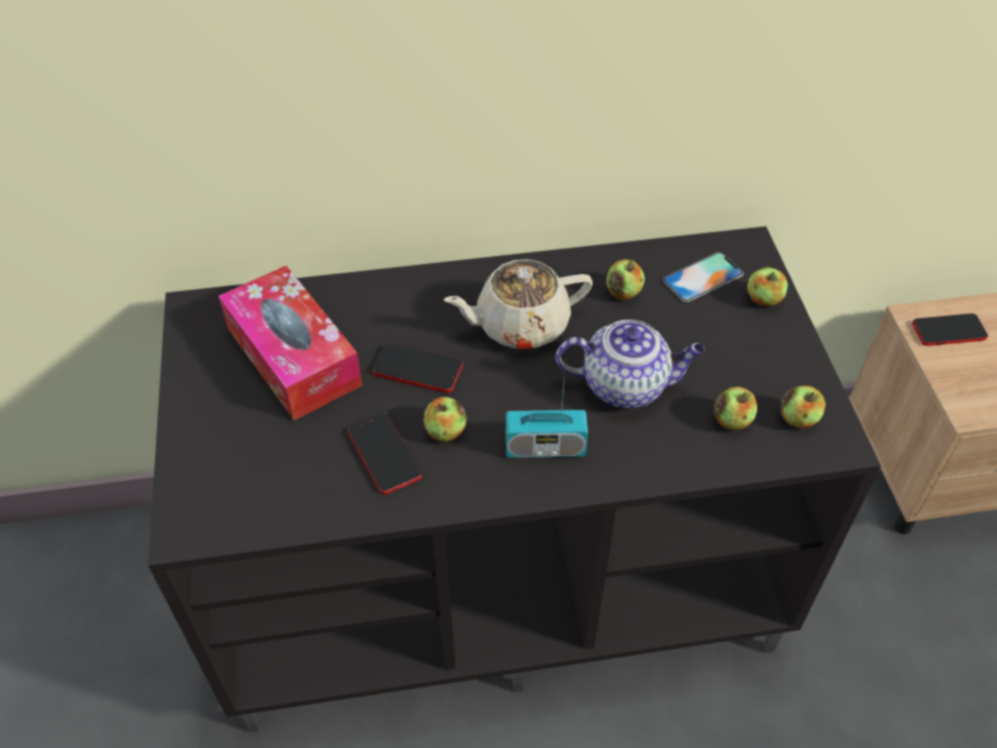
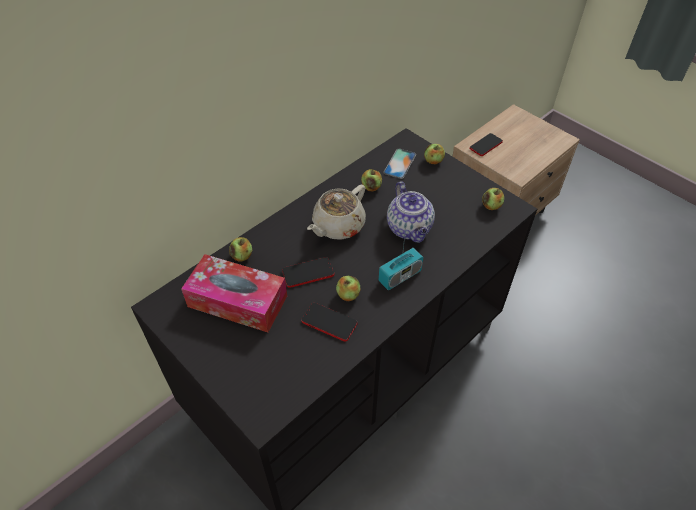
camera: 35 degrees left, 0 degrees up
teapot [556,320,705,408] -> teapot turned 105 degrees clockwise [387,181,435,243]
apple [714,387,757,430] -> apple moved to [229,237,252,262]

